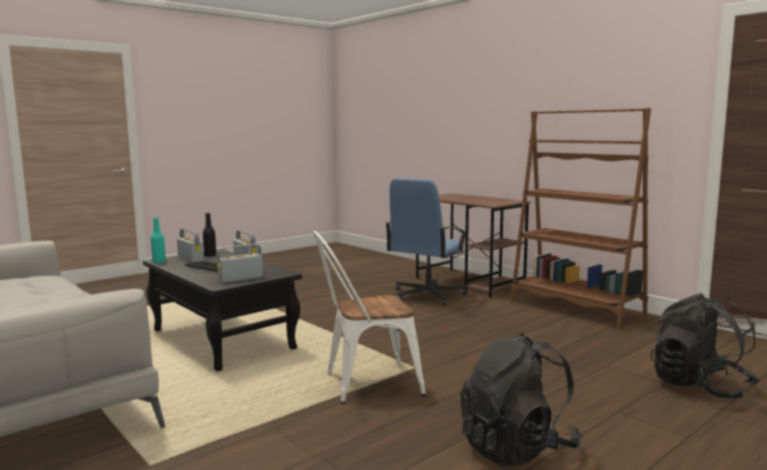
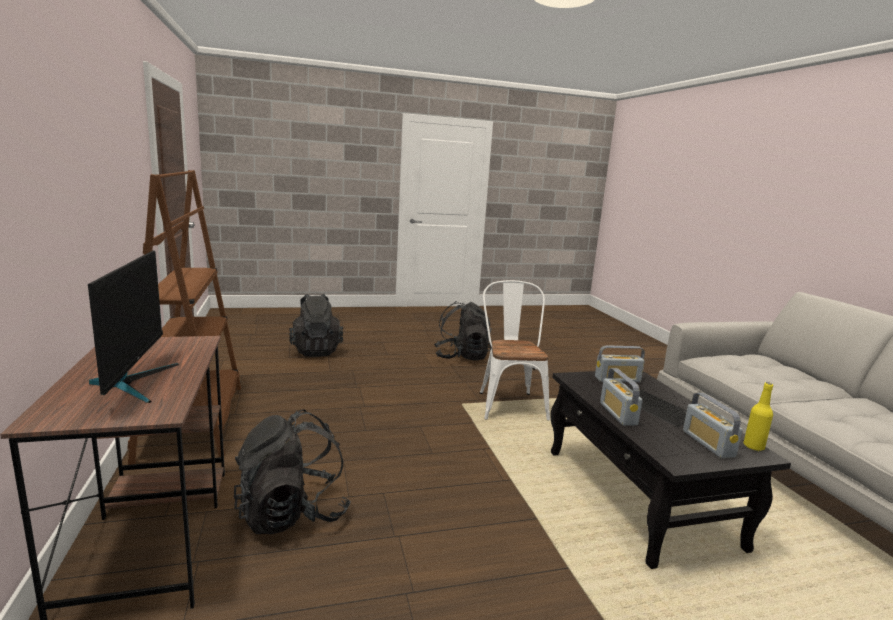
camera: 155 degrees left, 5 degrees up
turquoise bottle [151,217,166,264] -> yellow bottle [744,382,773,451]
black bottle [203,213,216,257] -> none
white chair [313,231,426,404] -> white chair turned 105 degrees counterclockwise [480,280,550,420]
blue office chair [385,178,467,306] -> black backpack [234,409,351,534]
none -> monitor [88,251,179,403]

